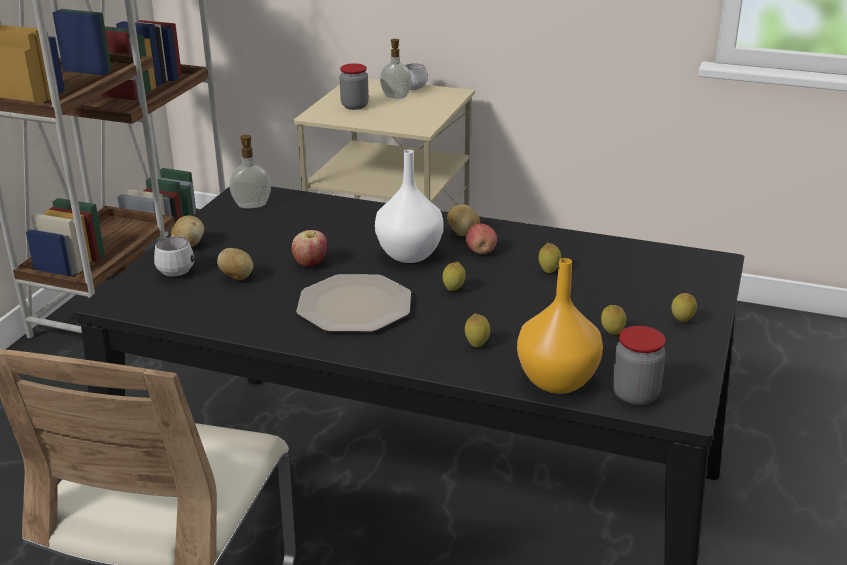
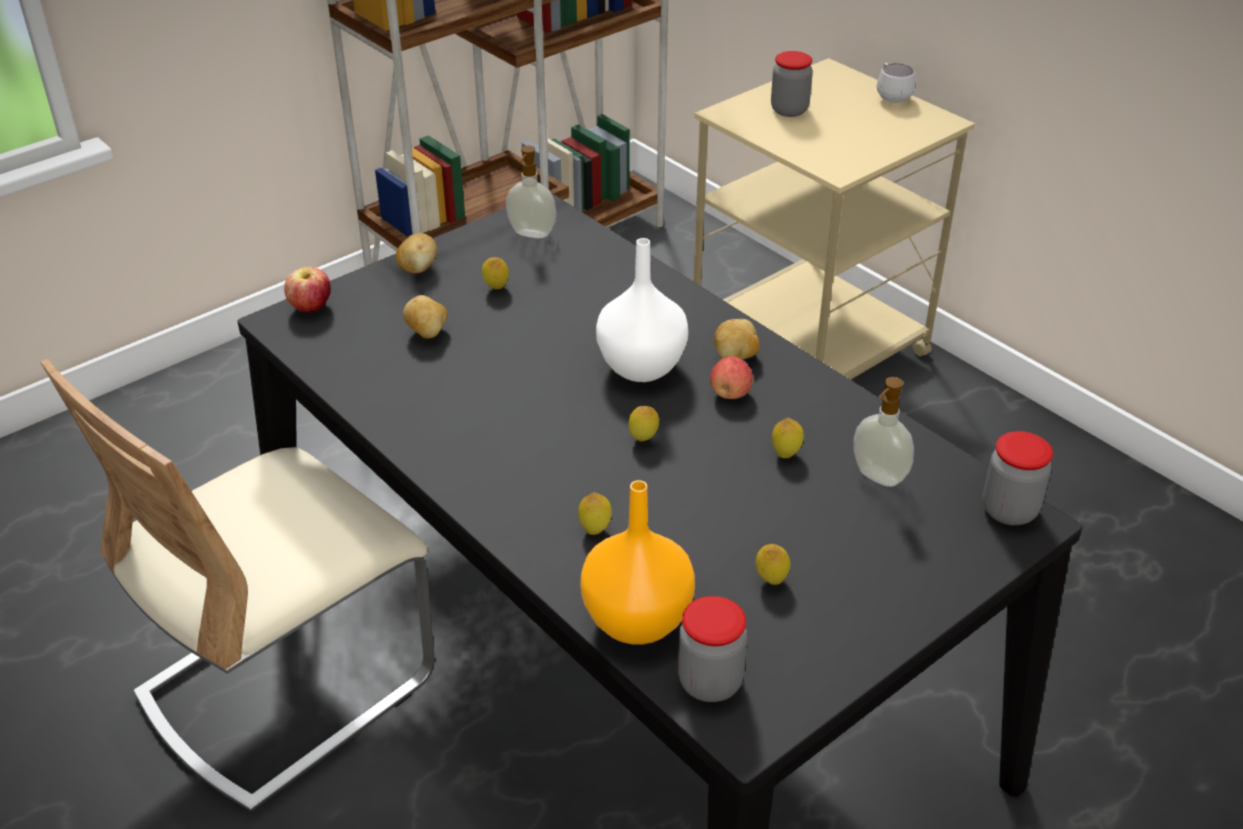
camera: 30 degrees right, 10 degrees up
white mug [154,235,194,276] -> none
apple [292,230,327,267] -> apple moved to [284,267,331,312]
plate [296,274,411,332] -> none
soap dispenser [380,39,412,99] -> soap dispenser moved to [854,377,914,487]
lemon [671,293,697,322] -> lemon moved to [482,257,509,289]
none -> jar [982,431,1053,525]

